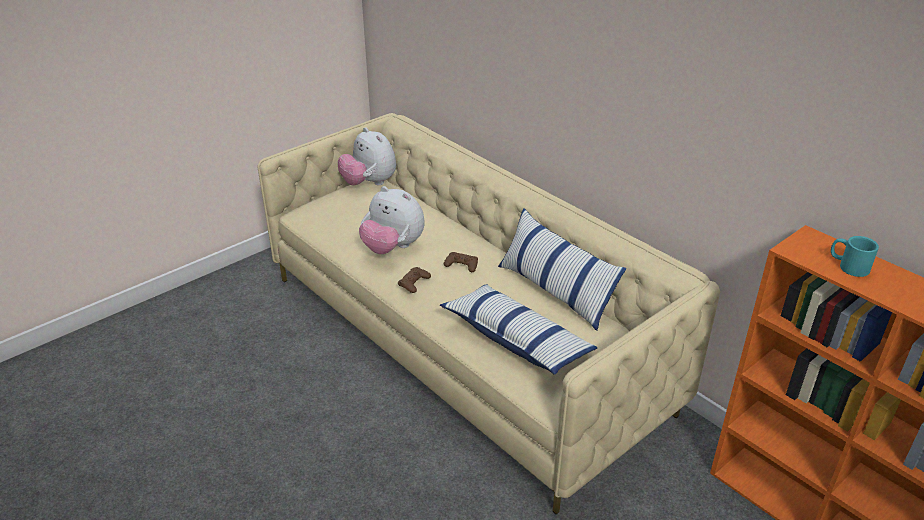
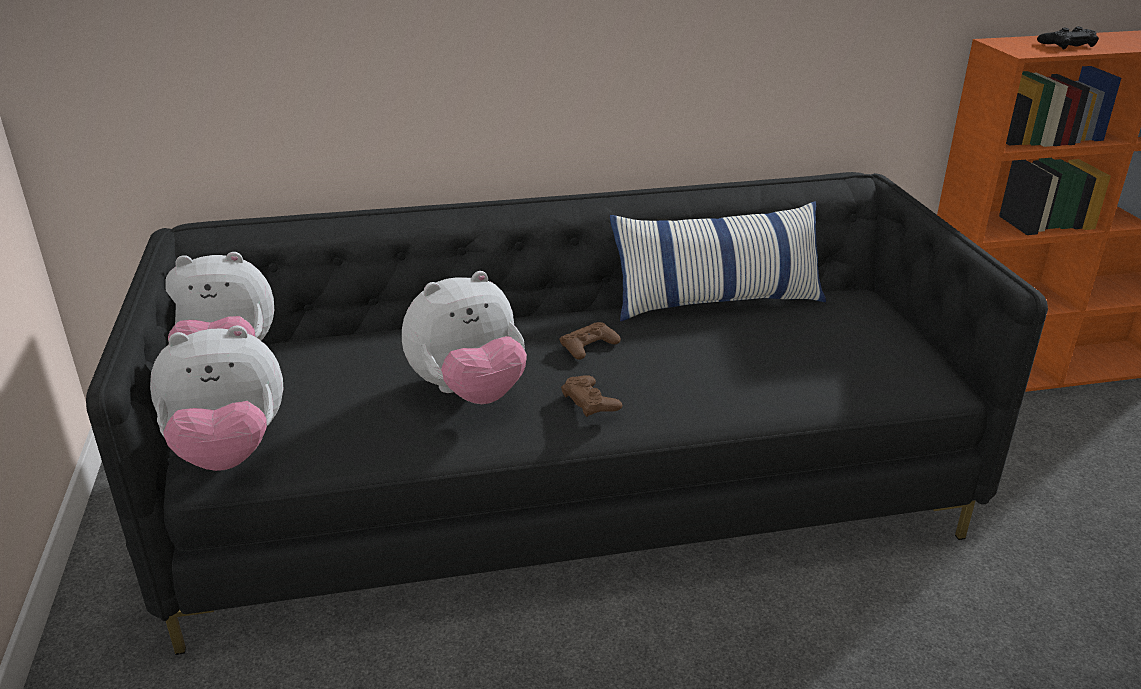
camera: 60 degrees left, 5 degrees down
beige sofa [257,113,720,514] -> black sofa [86,172,1048,655]
pillow [440,284,598,375] -> none
turquoise mug [831,236,879,277] -> black game controller [1037,26,1099,49]
none -> plush toy [150,325,283,471]

